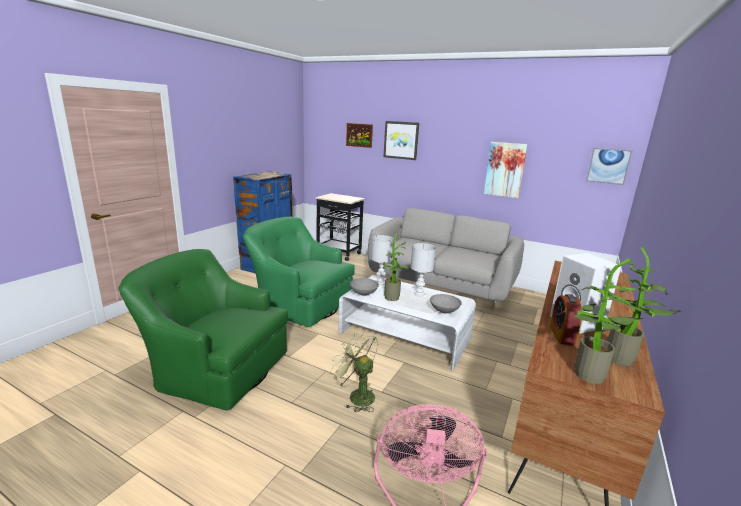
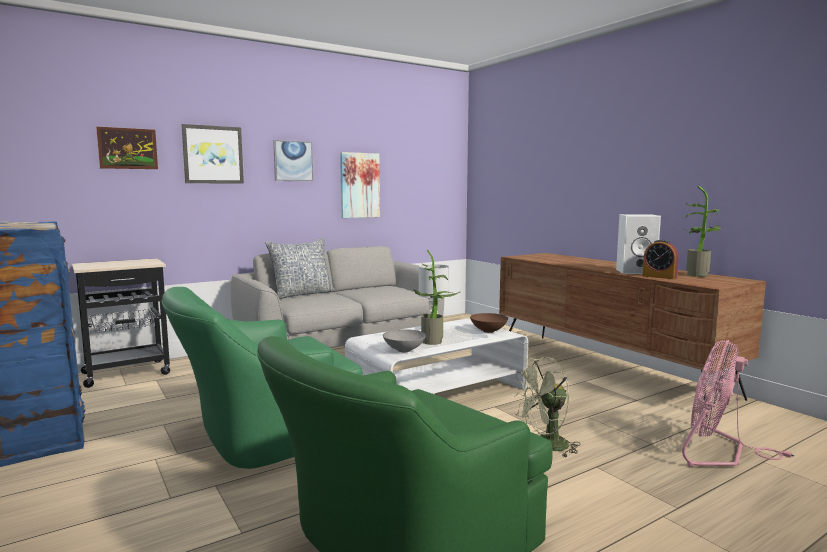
camera: 60 degrees left, 10 degrees down
white table lamp [371,235,394,285] -> none
grey bowl [430,294,462,314] -> brown bowl [470,313,508,333]
potted plant [575,259,659,384] -> none
picture [586,148,632,185] -> picture moved to [273,140,313,181]
none -> pillow [265,238,335,299]

